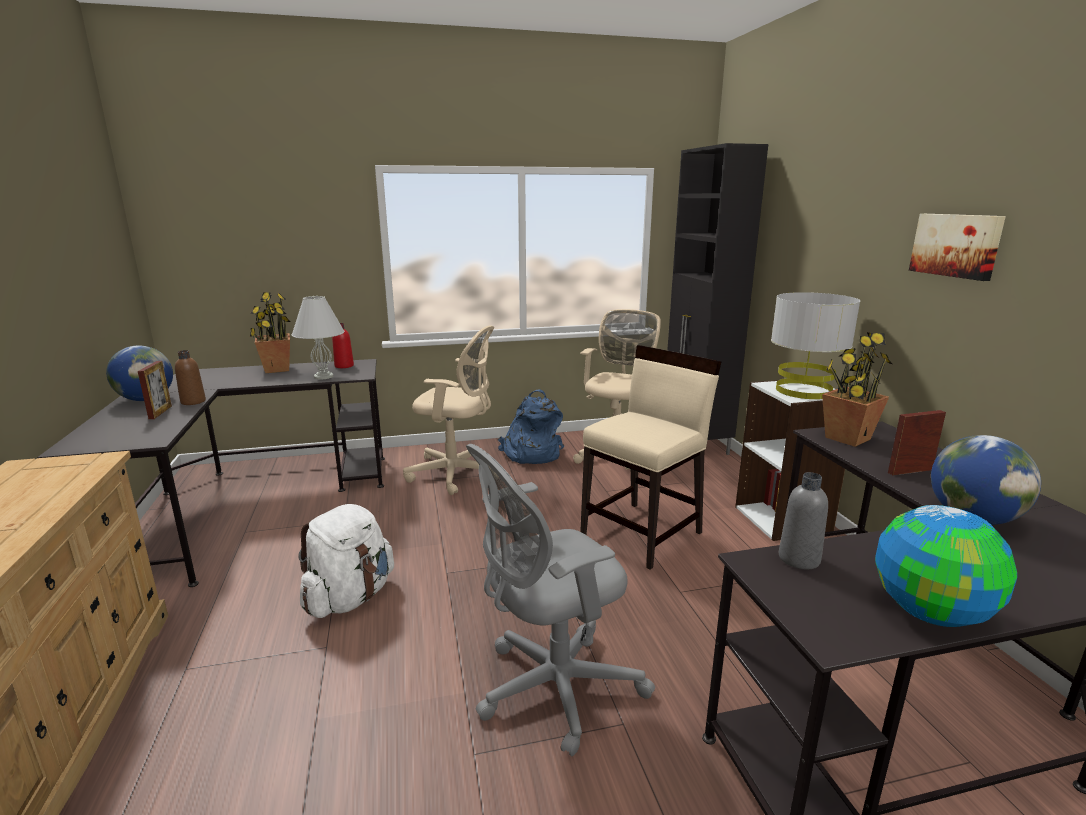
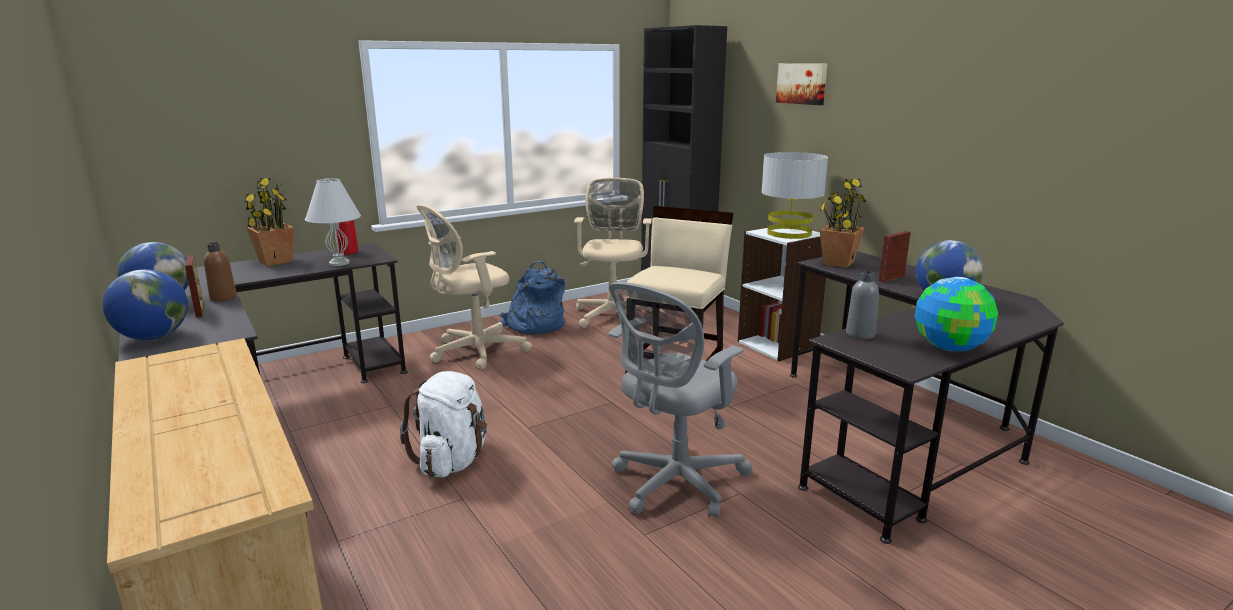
camera: 20 degrees left, 0 degrees up
beige office chair [403,325,494,495] -> beige office chair turned 150 degrees clockwise [417,205,532,369]
picture [909,214,1006,281] -> picture moved to [776,63,827,105]
none -> globe [103,269,188,340]

